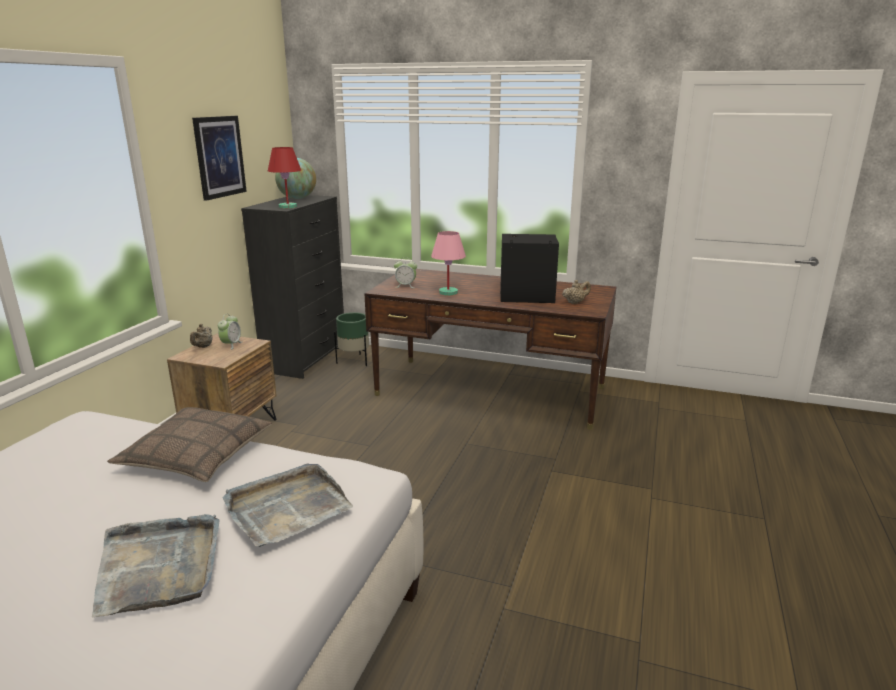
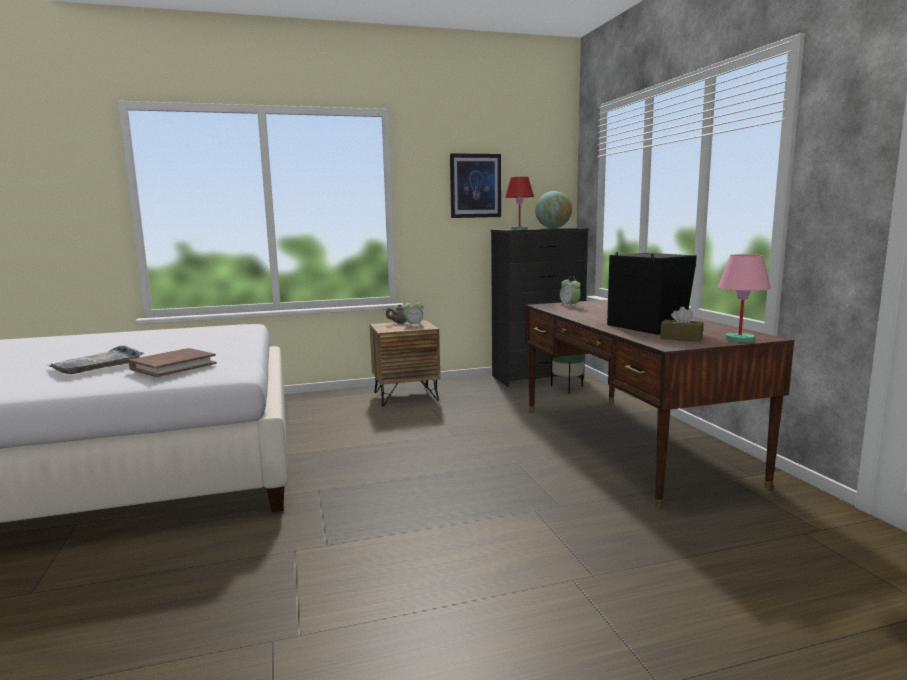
camera: 55 degrees right, 10 degrees down
pillow [107,407,272,482] -> none
grey tray [223,463,353,547] -> brown book [129,348,217,377]
pink table lamp [431,231,466,296] -> pink table lamp moved to [718,254,771,342]
beige teapot [562,280,591,304] -> brown tissue box [660,307,703,342]

